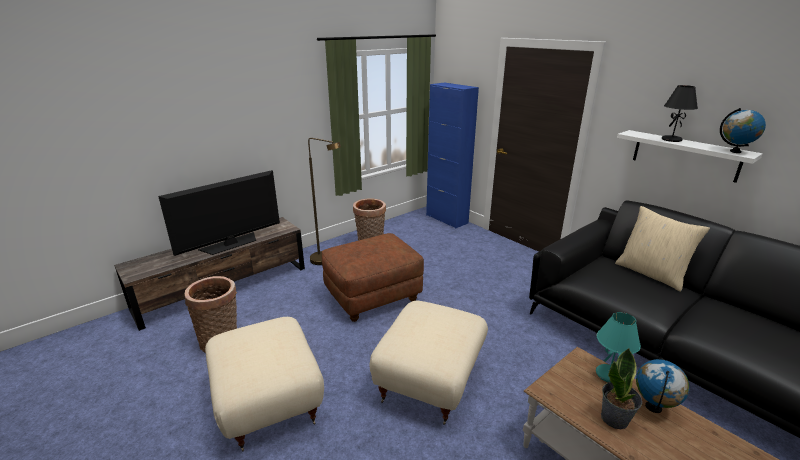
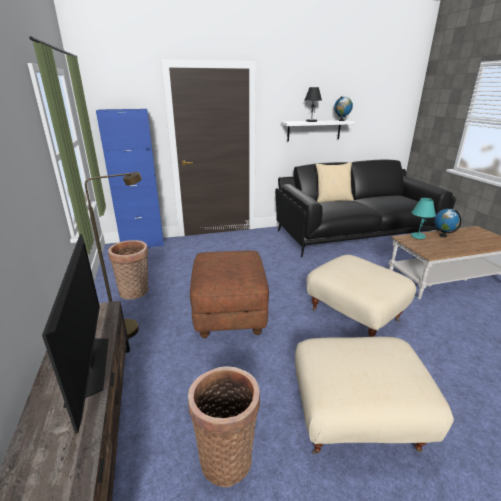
camera: 65 degrees left, 0 degrees up
potted plant [601,348,642,429] -> none

